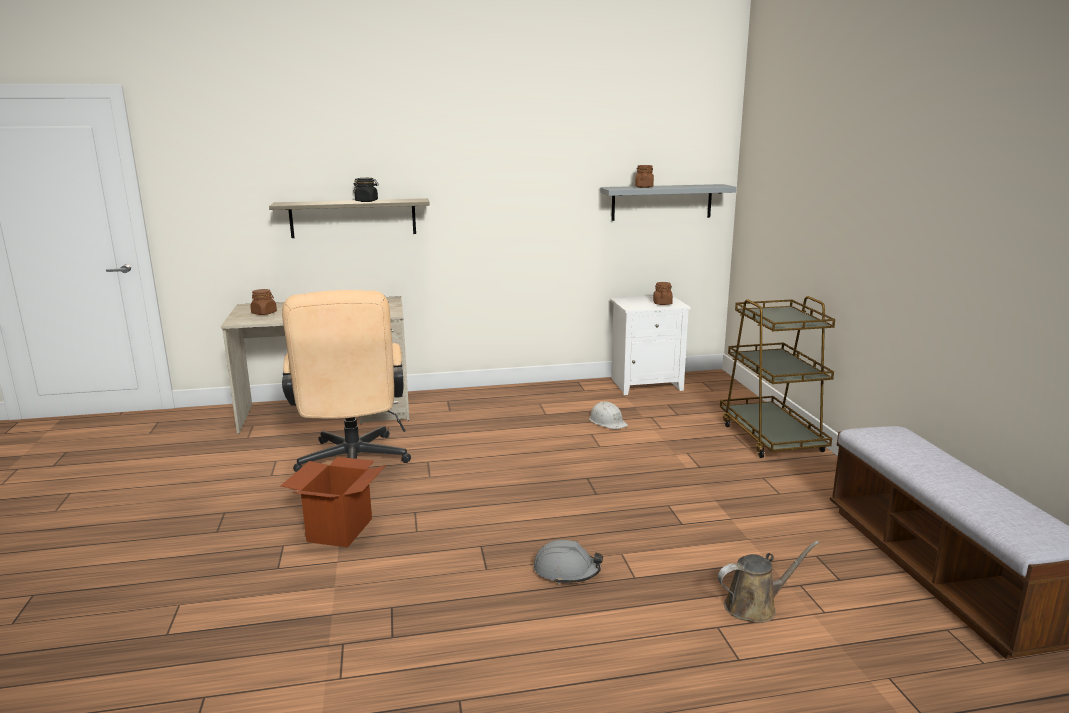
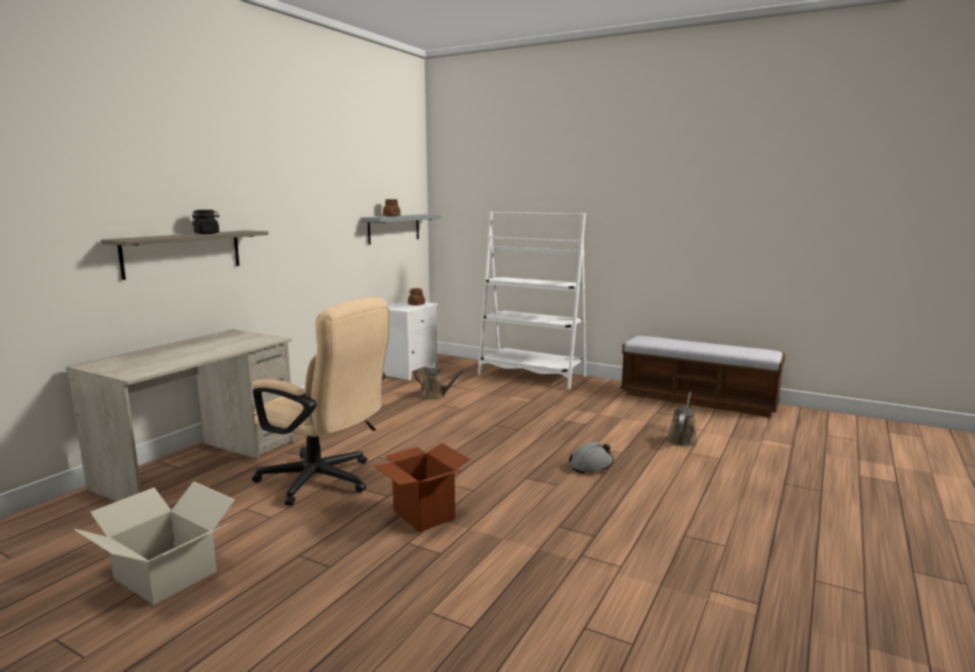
camera: 50 degrees left, 5 degrees down
brown jar [250,289,277,315] -> none
white hard hat [589,402,628,429] -> brown watering can [414,368,465,400]
brown cart [720,296,835,458] -> white bookcase [478,211,586,390]
none -> cardboard box [74,482,235,605]

